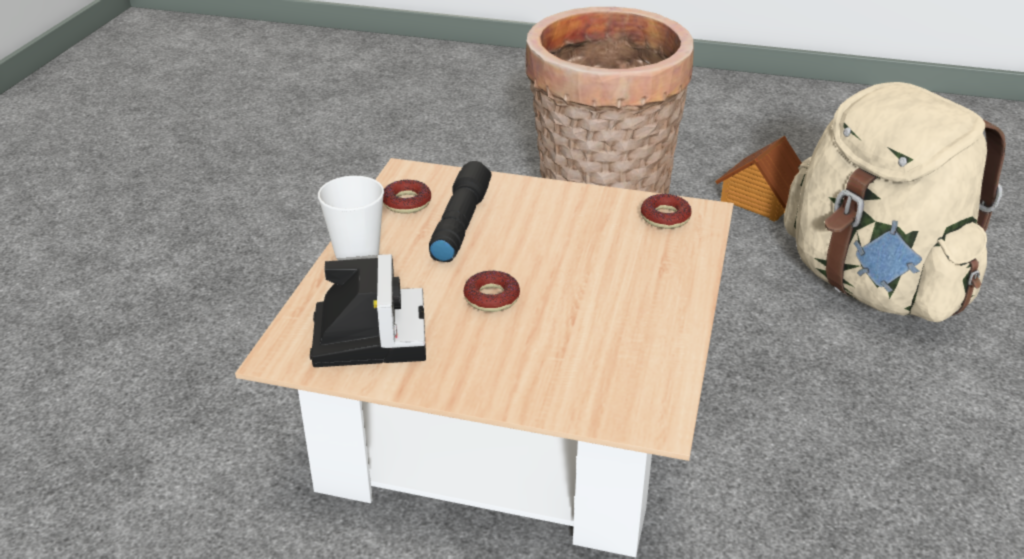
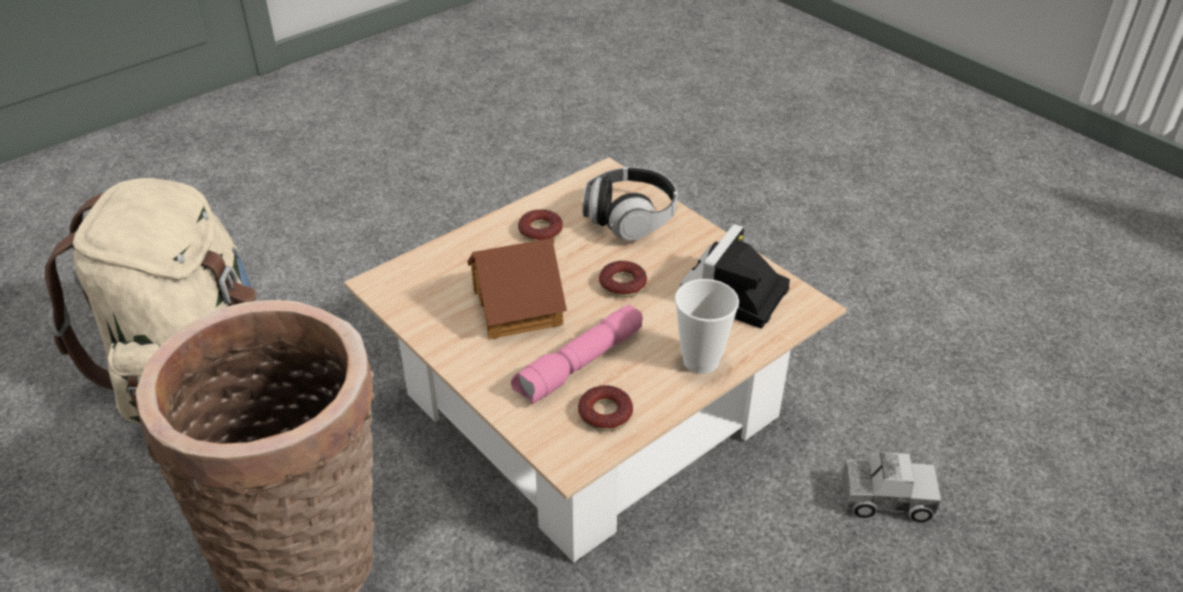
camera: 145 degrees left, 5 degrees up
black flashlight [429,161,492,262] -> pink flashlight [511,304,643,405]
donut [641,194,692,229] -> donut moved to [518,209,563,242]
toy house [715,136,801,222] -> toy house moved to [467,238,567,339]
none -> headphones [582,167,677,241]
none -> toy truck [842,452,941,523]

